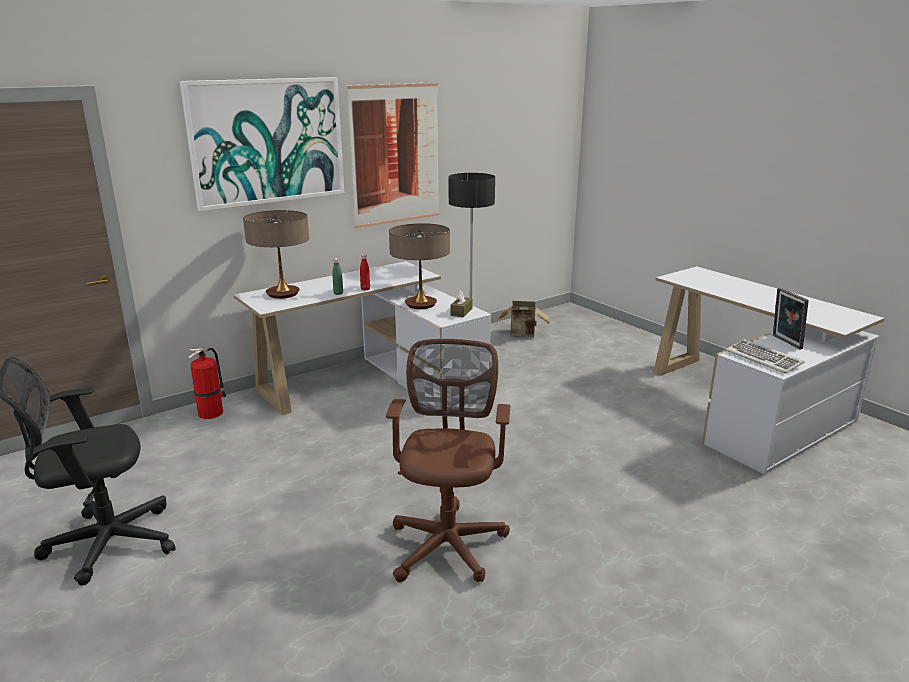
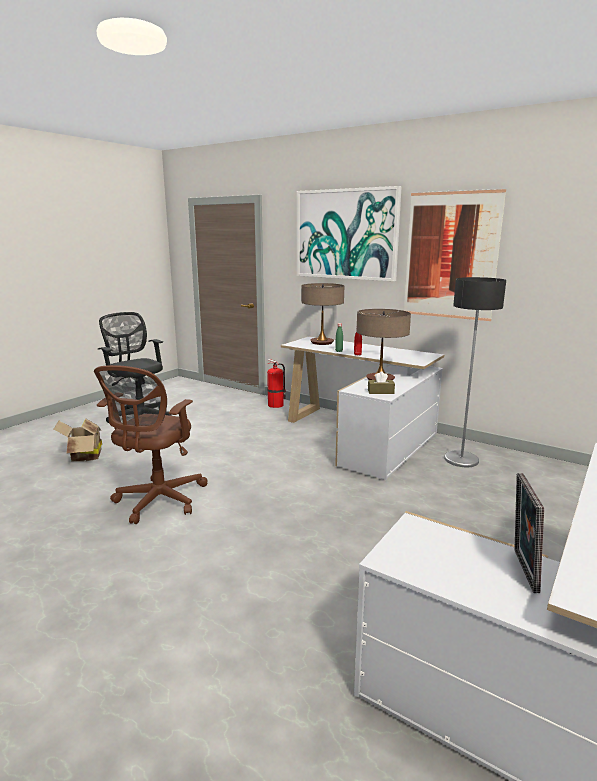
camera: 70 degrees right, 5 degrees down
brown office chair [386,339,511,582] -> brown office chair turned 120 degrees clockwise [94,365,208,524]
cardboard box [497,301,549,337] -> cardboard box moved to [54,418,102,462]
keyboard [725,339,805,374] -> none
picture frame [773,288,809,349] -> picture frame turned 45 degrees counterclockwise [514,473,544,593]

